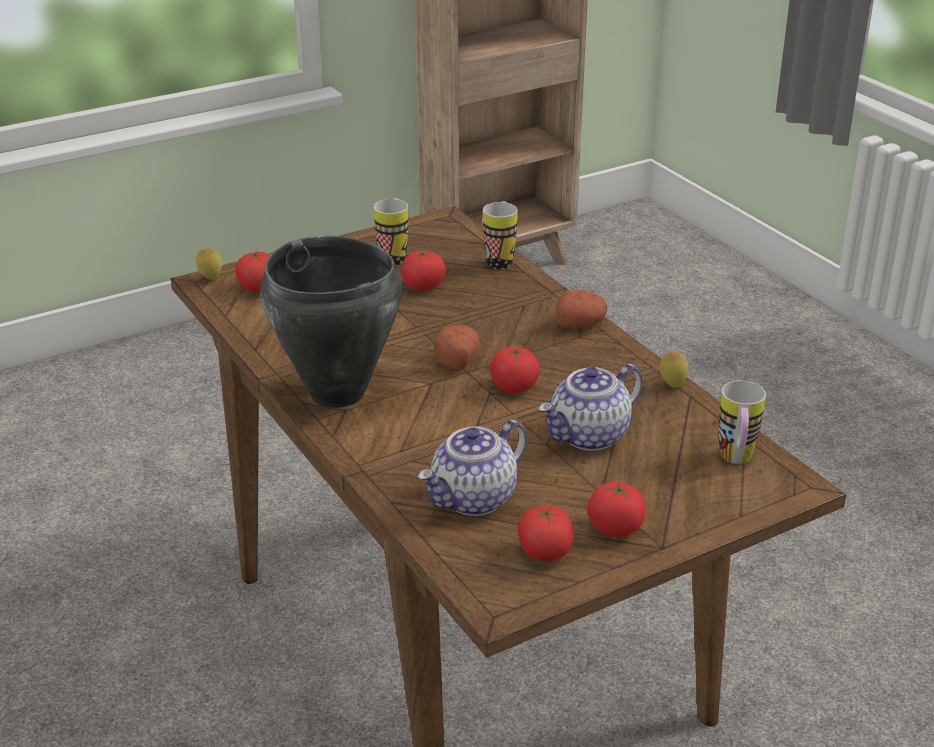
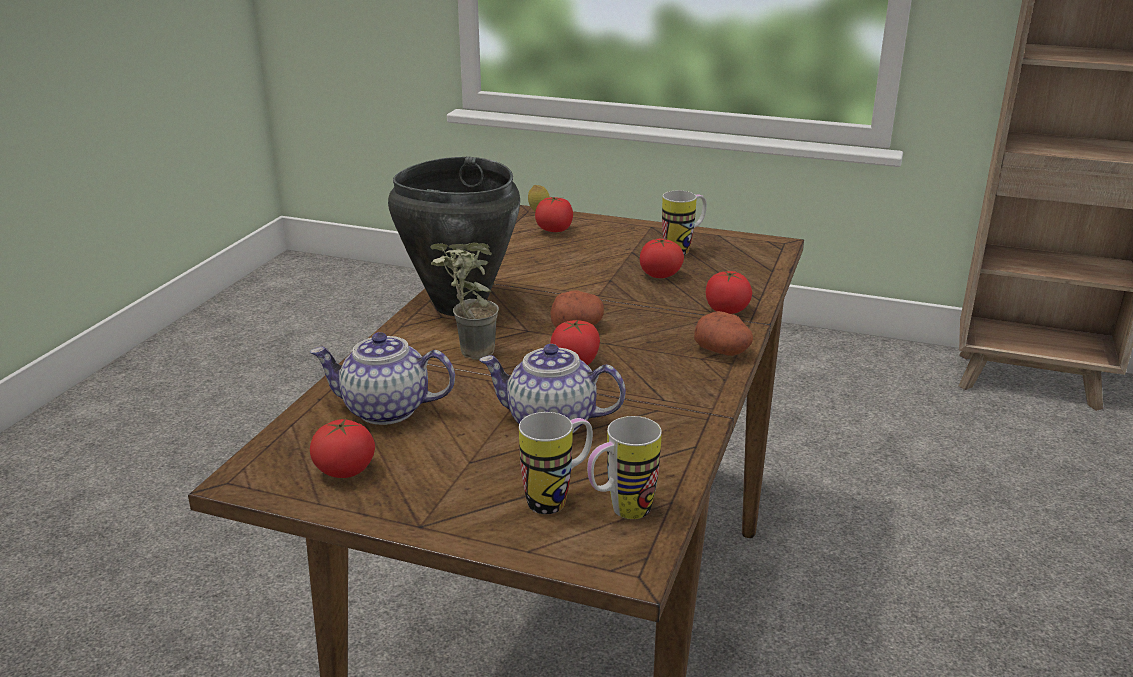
camera: 50 degrees right, 5 degrees down
mug [483,201,518,269] -> mug moved to [519,412,593,514]
tomato [587,482,646,537] -> tomato moved to [706,271,752,314]
lemon [660,351,689,388] -> none
none -> potted plant [430,243,499,360]

